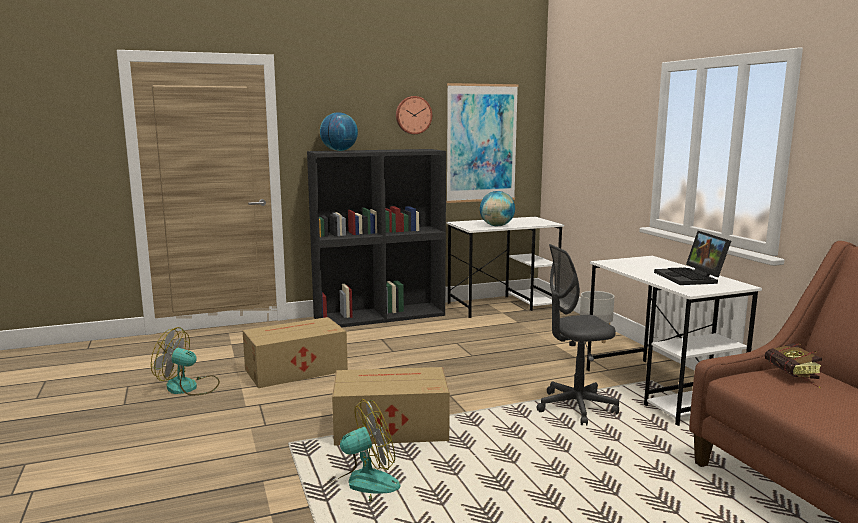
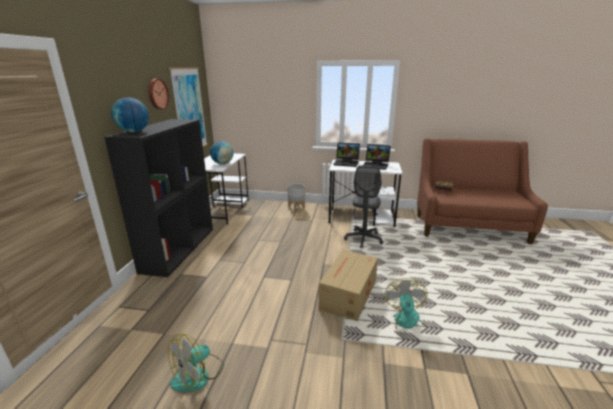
camera: 60 degrees left, 10 degrees up
cardboard box [242,317,348,388] -> none
none -> laptop [333,143,360,167]

